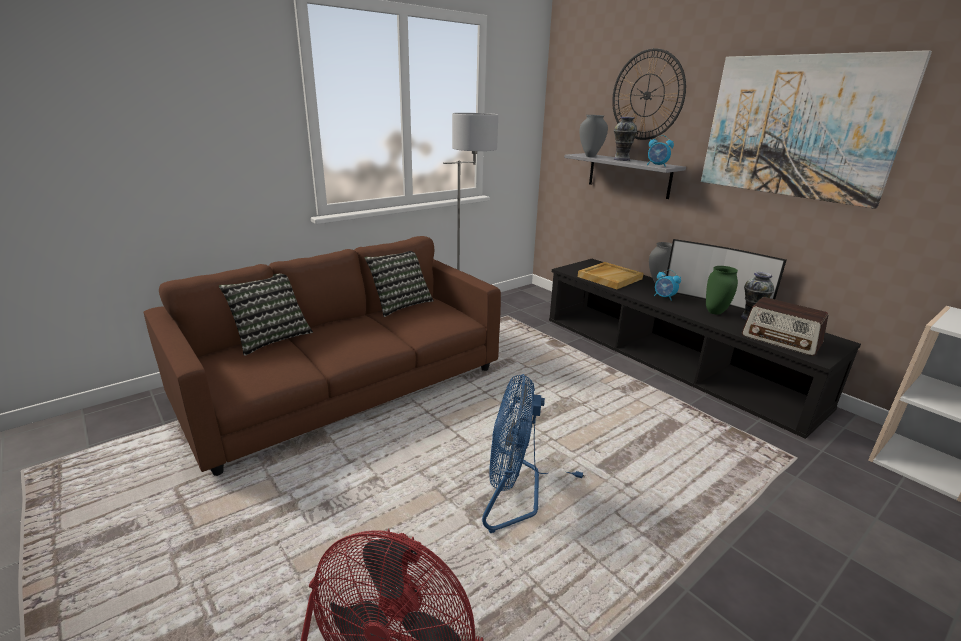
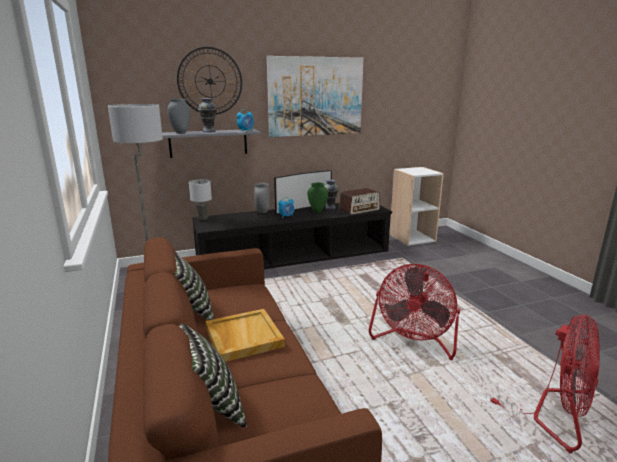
camera: 70 degrees left, 5 degrees down
blue fan [482,374,585,533] -> red fan [369,264,460,360]
beige tray [578,262,644,289] -> beige tray moved to [206,309,285,362]
none -> white table lamp [189,179,212,221]

